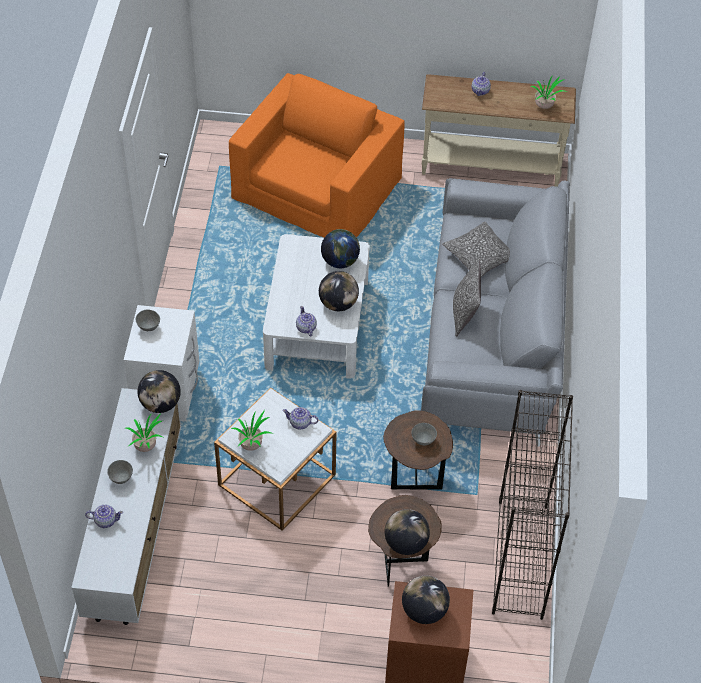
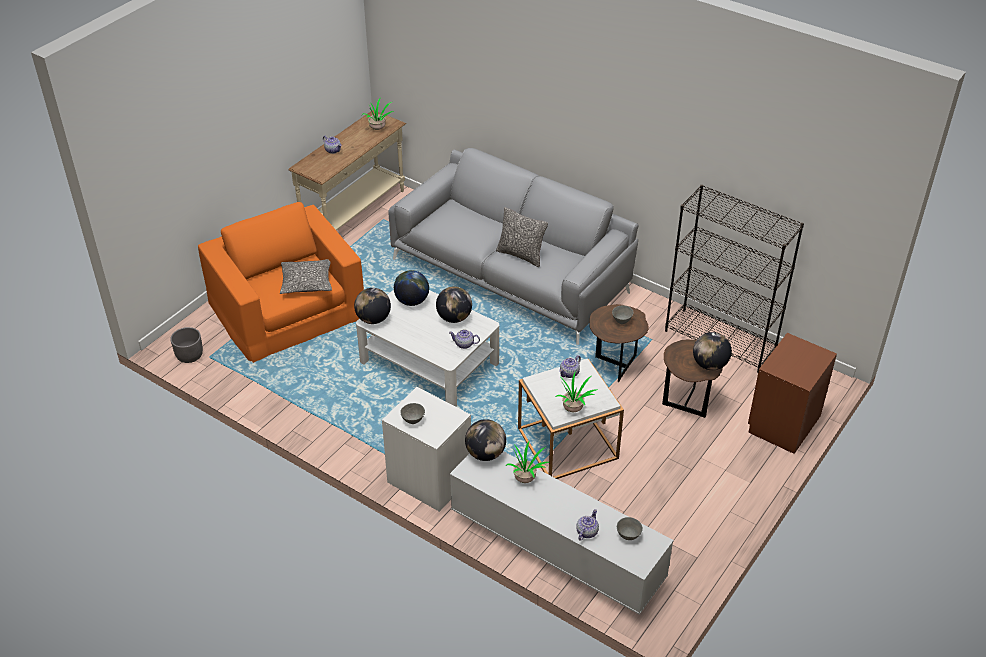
camera: 60 degrees left, 10 degrees down
grey bowl [107,460,133,484] -> grey bowl moved to [617,517,643,540]
globe [402,575,450,624] -> globe moved to [354,288,391,324]
pillow [442,222,510,277] -> pillow moved to [280,259,332,294]
none -> grey planter [170,327,203,363]

